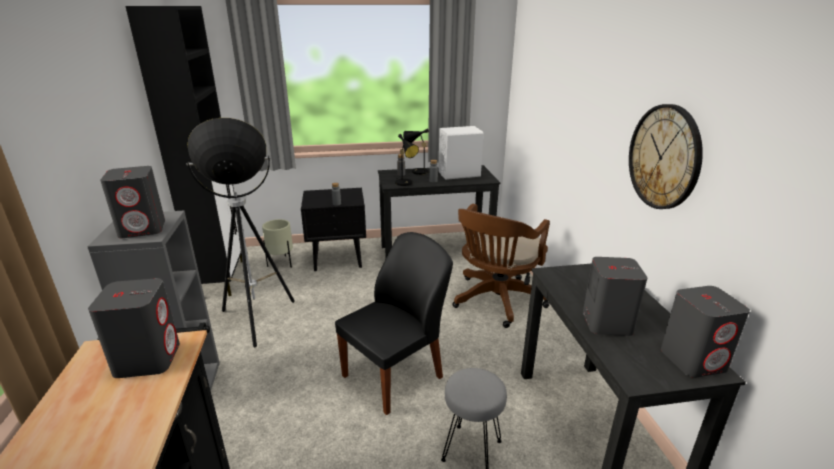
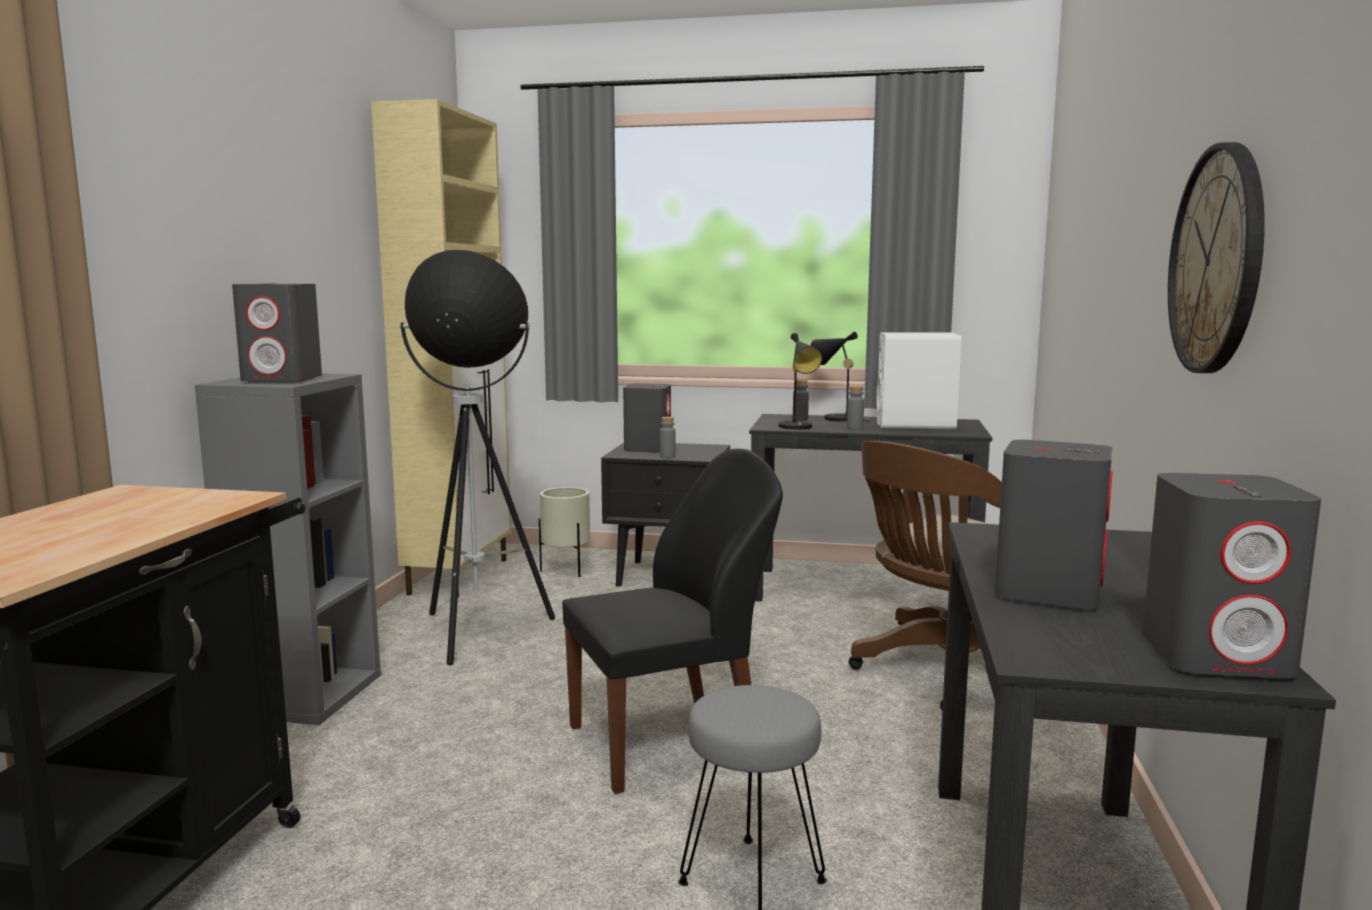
camera: 20 degrees right, 15 degrees down
grey speaker [88,278,180,378] -> grey speaker moved to [623,383,671,453]
black cabinet [125,6,242,296] -> beige cabinet [371,99,511,598]

